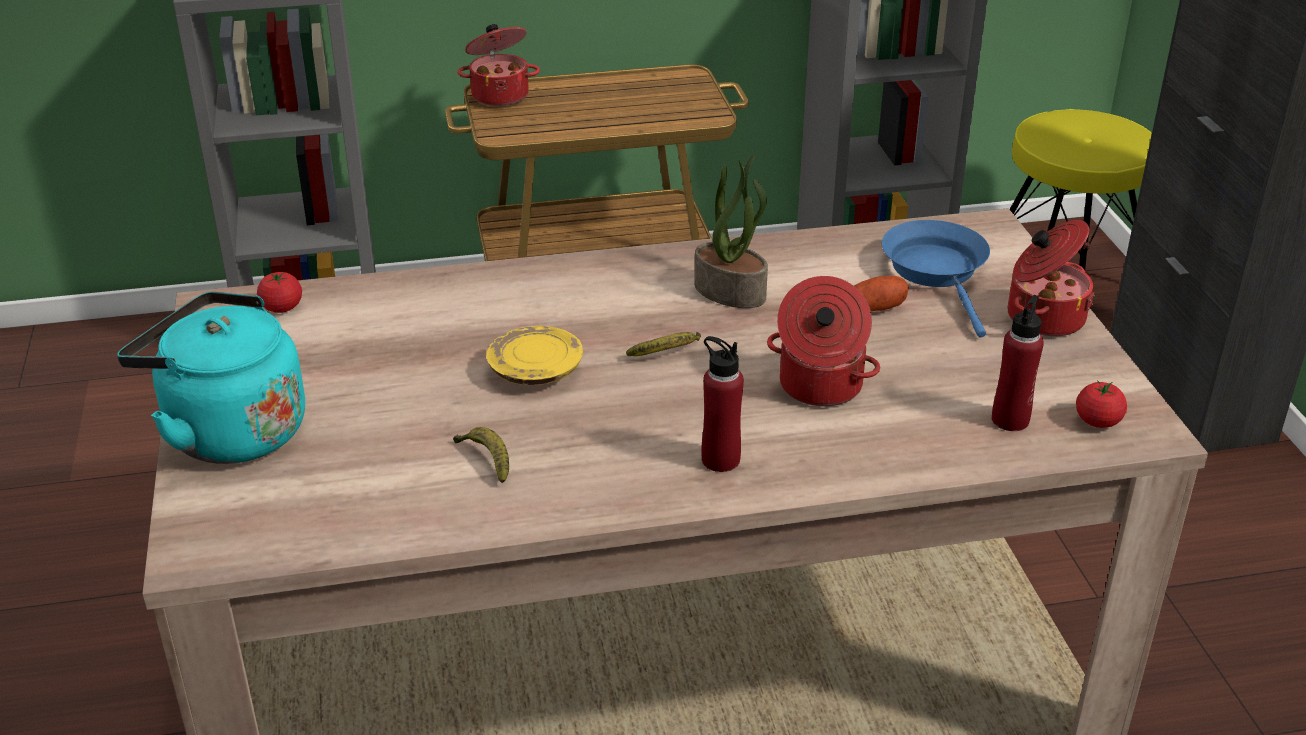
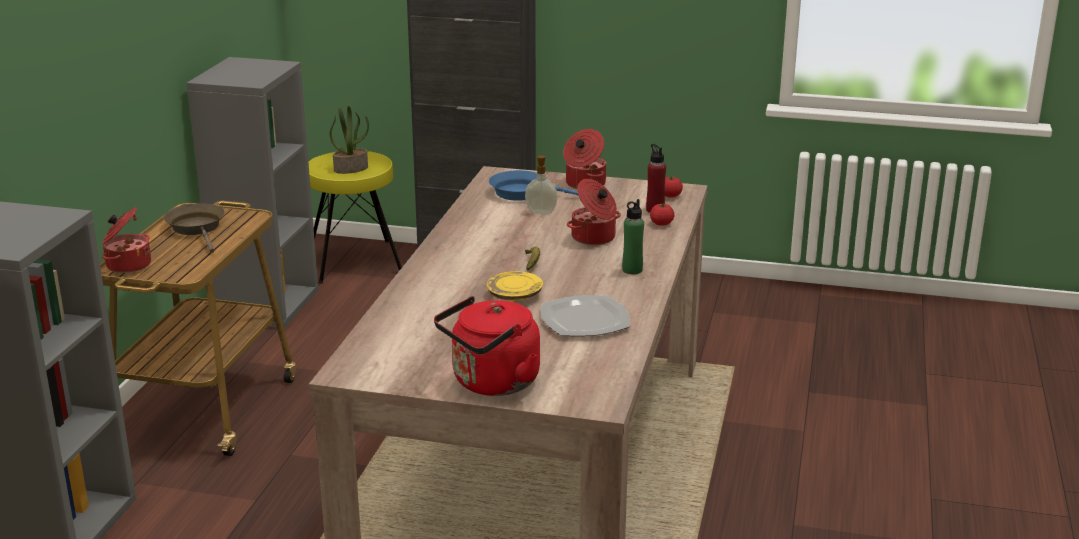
camera: 65 degrees left, 10 degrees down
turquoise kettle [117,291,305,464] -> red kettle [434,296,540,396]
tomato [257,272,302,313] -> tomato moved to [650,204,674,226]
banana [453,427,509,483] -> plate [541,295,631,336]
potted plant [694,155,768,308] -> potted plant moved to [330,106,369,174]
red bottle [701,336,744,472] -> green bottle [622,199,644,274]
potato [854,276,909,311] -> soap dispenser [525,155,557,215]
none -> brown frying pan [164,203,225,253]

